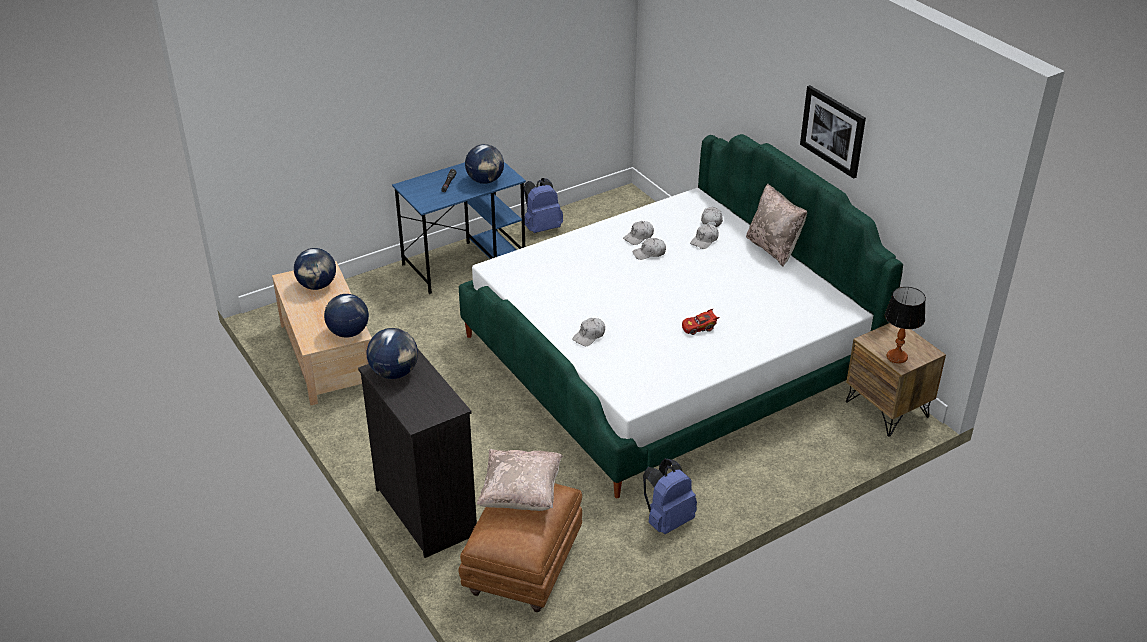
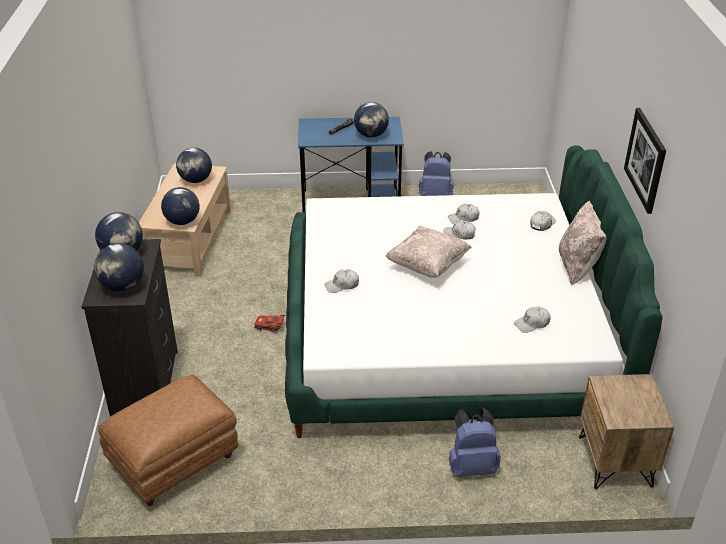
camera: 30 degrees right, 0 degrees up
beige pillow [477,449,563,511] -> beige pillow moved to [386,226,472,278]
blue backpack [643,458,697,534] -> blue backpack moved to [449,407,501,477]
red toy car [682,309,719,335] -> red toy car moved to [255,315,286,333]
white cap [690,224,718,249] -> white cap moved to [514,306,551,333]
table lamp [885,287,926,364] -> none
none -> globe [94,243,144,292]

